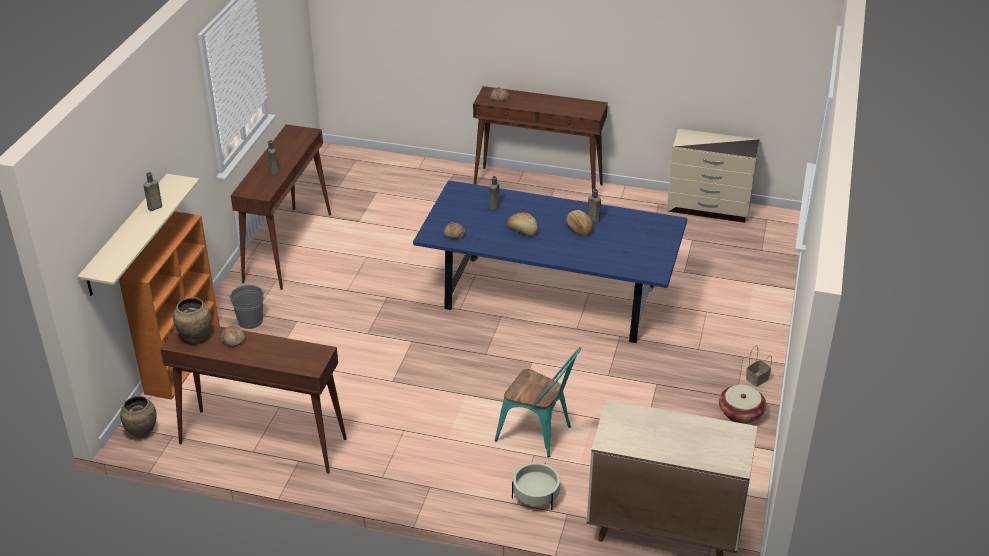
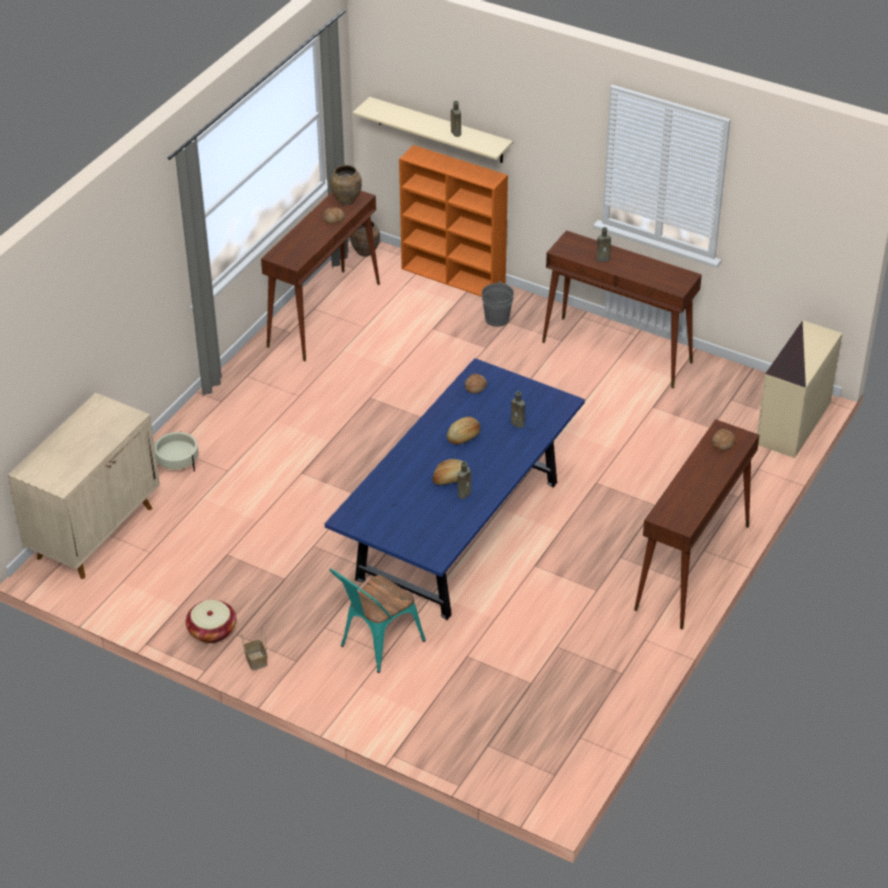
camera: 105 degrees right, 5 degrees up
turquoise chair [495,347,582,457] -> turquoise chair moved to [330,569,426,673]
beige dresser [667,129,760,223] -> beige dresser moved to [757,320,842,458]

